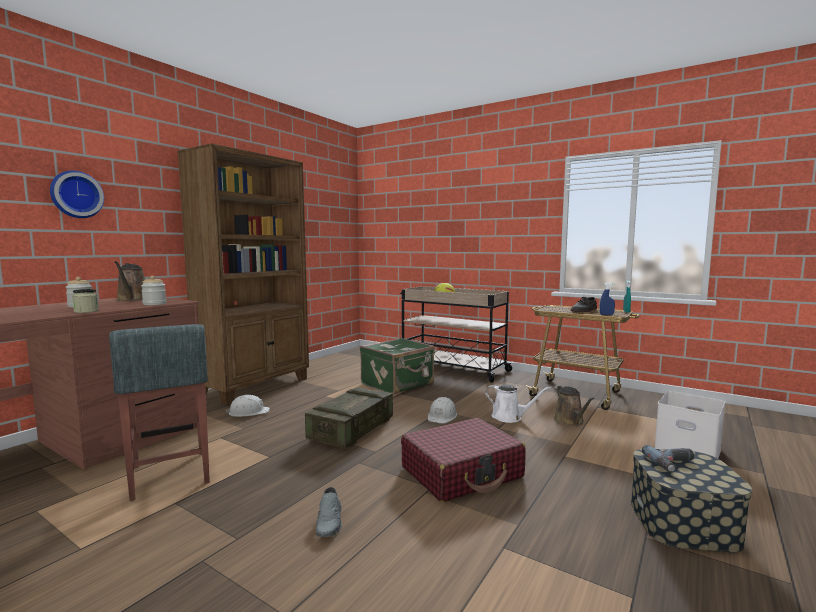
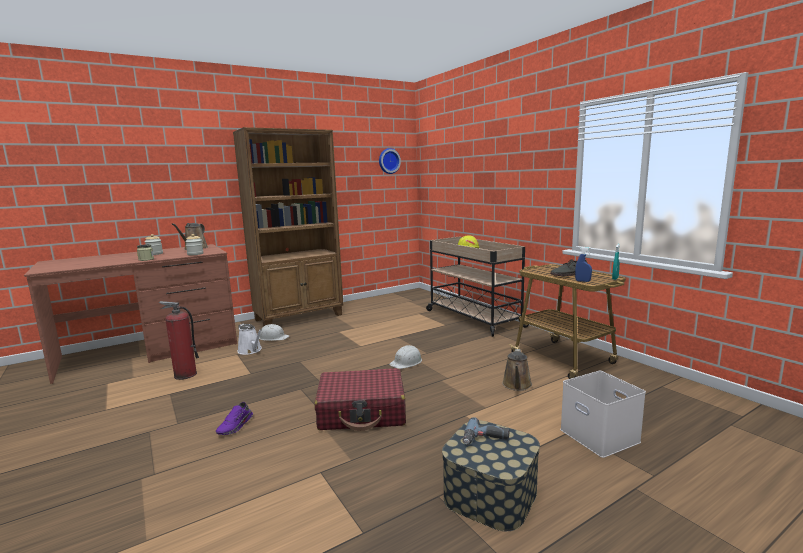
camera: 25 degrees right, 5 degrees up
wall clock [50,170,104,218] -> wall clock moved to [379,148,401,174]
grey stool [109,324,210,501] -> fire extinguisher [159,301,199,380]
crate [305,387,393,449] -> none
grey shoe [316,487,342,537] -> purple shoe [216,402,253,435]
green suitcase [360,338,435,394] -> none
white watering can [485,385,551,423] -> white watering can moved to [238,323,262,355]

